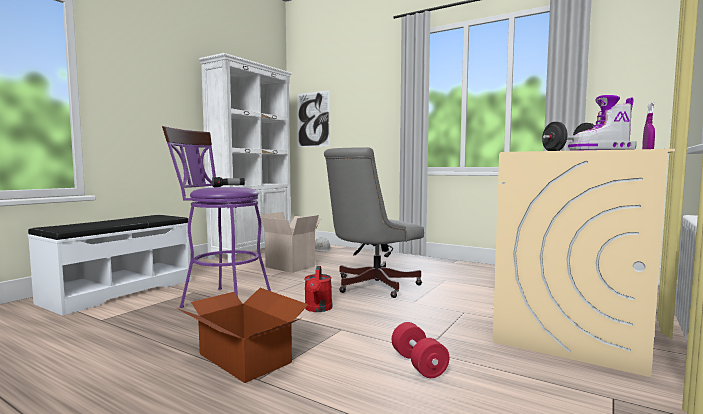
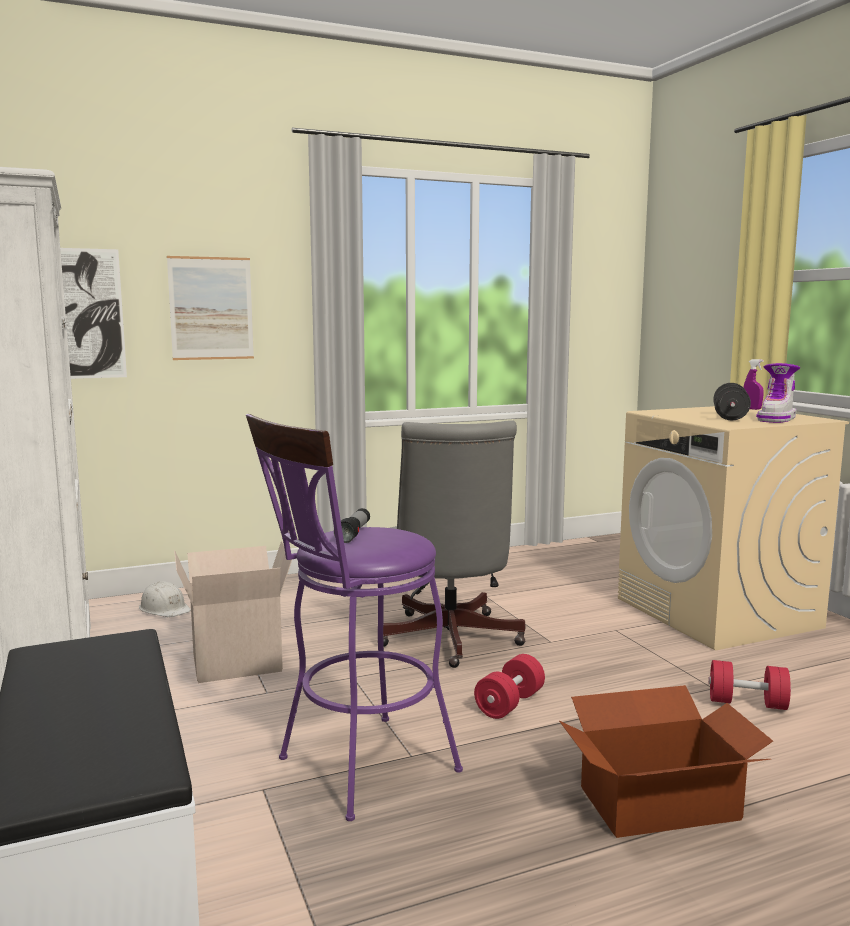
camera: 55 degrees left, 5 degrees up
red watering can [304,266,332,312] -> red dumbbell [474,654,545,719]
none -> picture [167,256,254,360]

